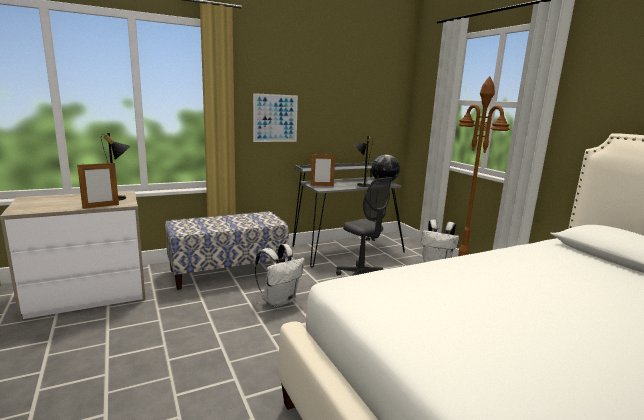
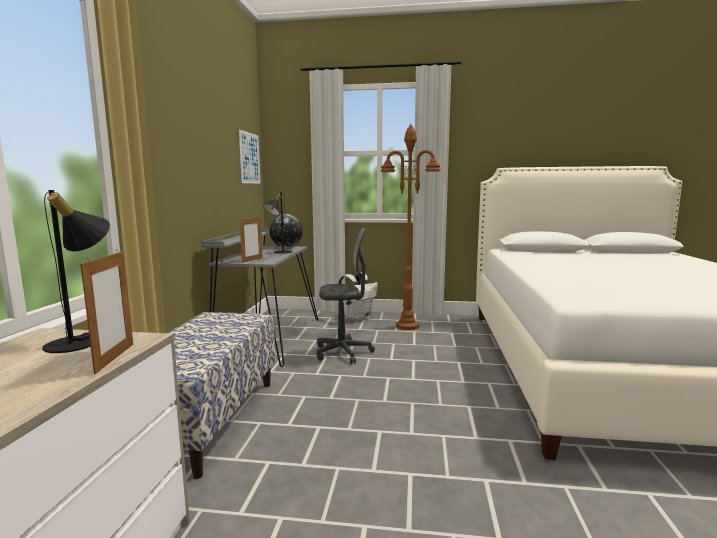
camera: 55 degrees left, 5 degrees down
picture [253,93,298,142] -> picture moved to [239,130,261,184]
white backpack [255,244,305,307] -> none

